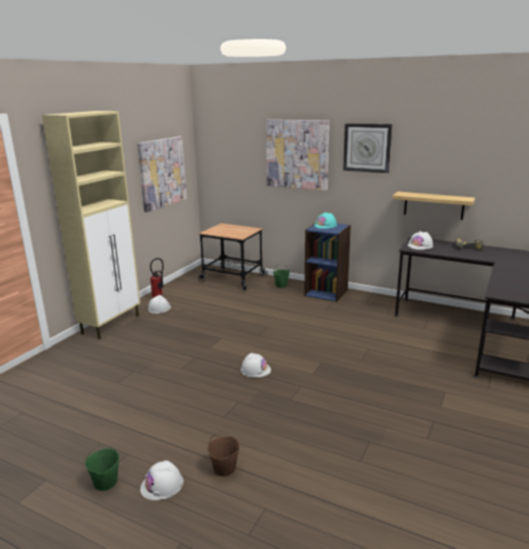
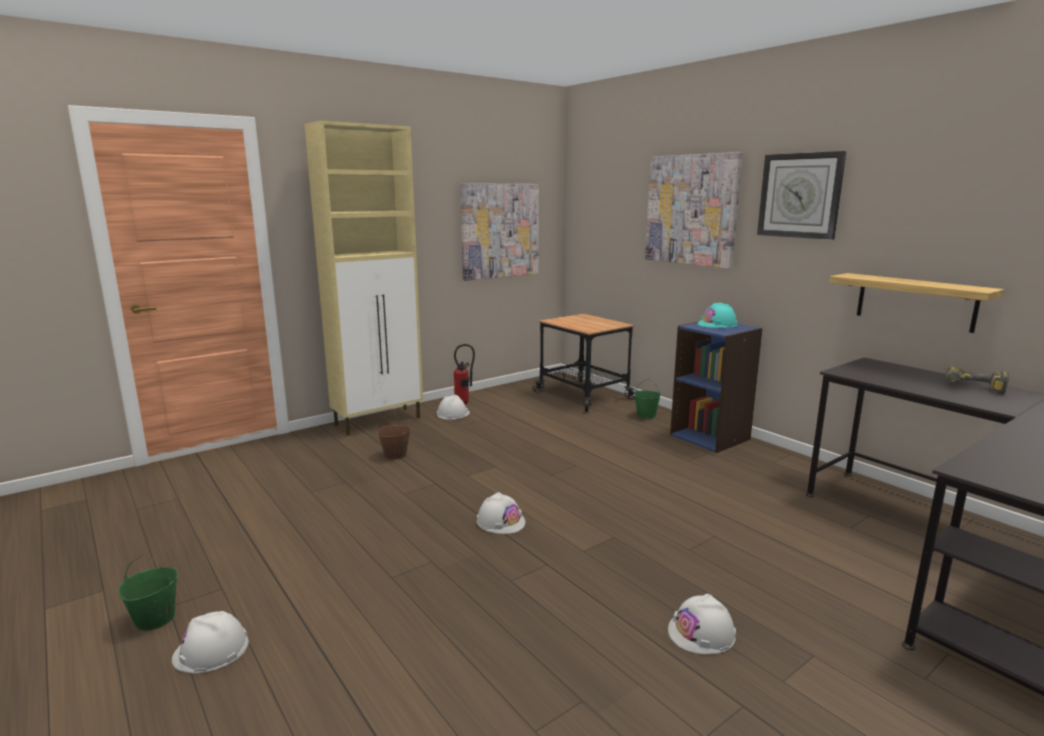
camera: 25 degrees right, 5 degrees down
brown bucket [208,431,240,477] -> brown bucket moved to [378,413,411,460]
white hard hat [408,231,433,250] -> white hard hat moved to [668,593,736,655]

